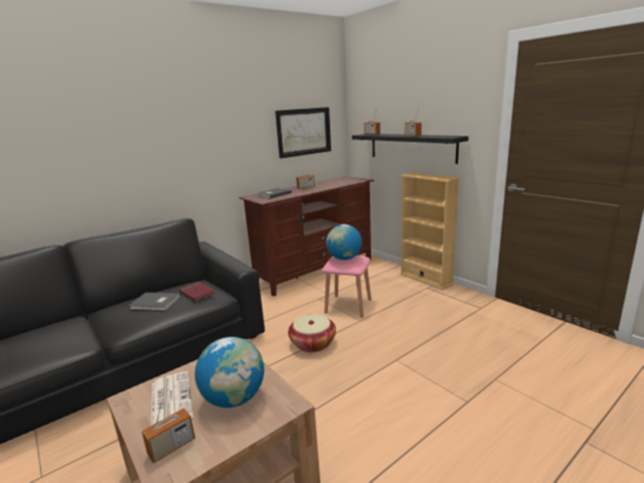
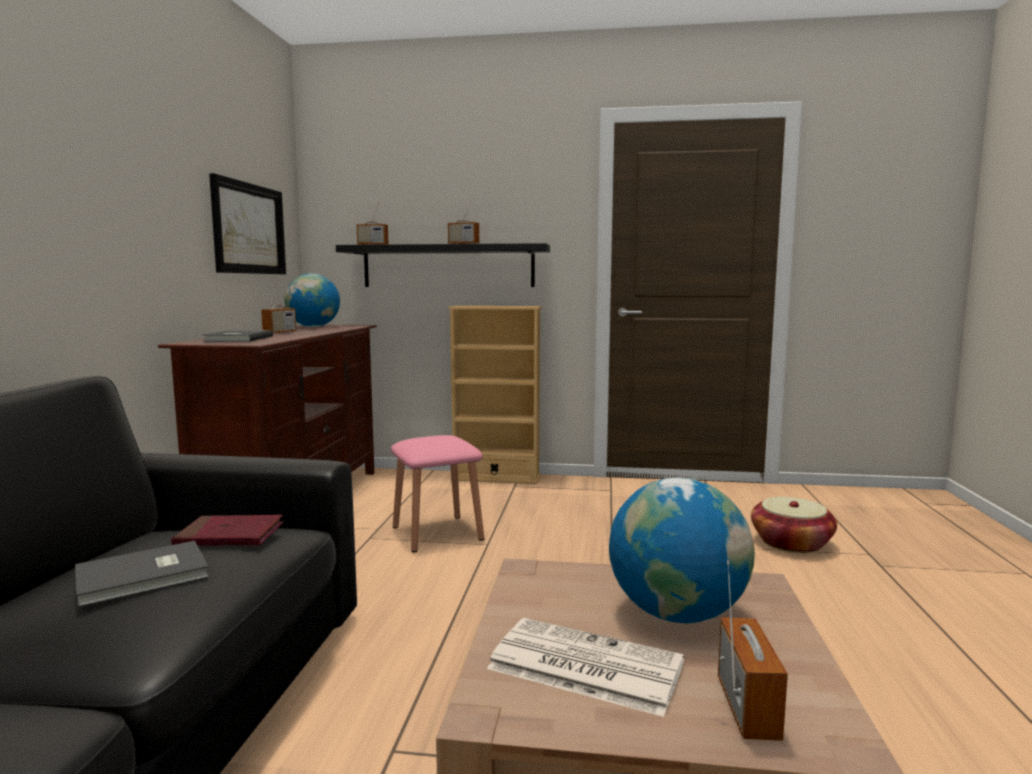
camera: 45 degrees left, 10 degrees down
basket [288,314,336,352] -> basket moved to [751,497,837,553]
globe [326,224,362,260] -> globe moved to [284,273,340,327]

